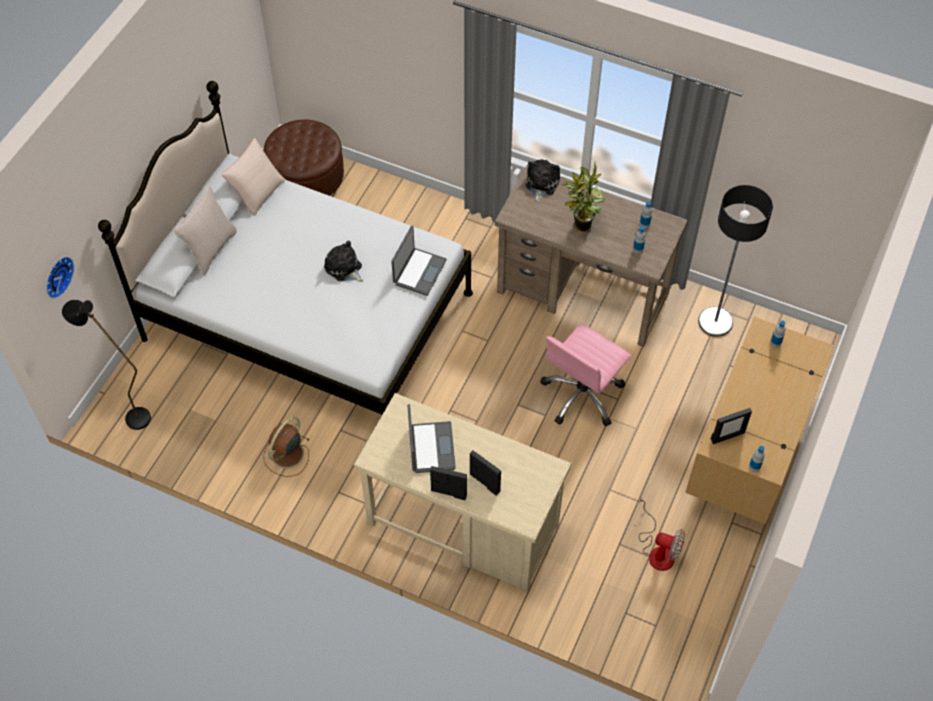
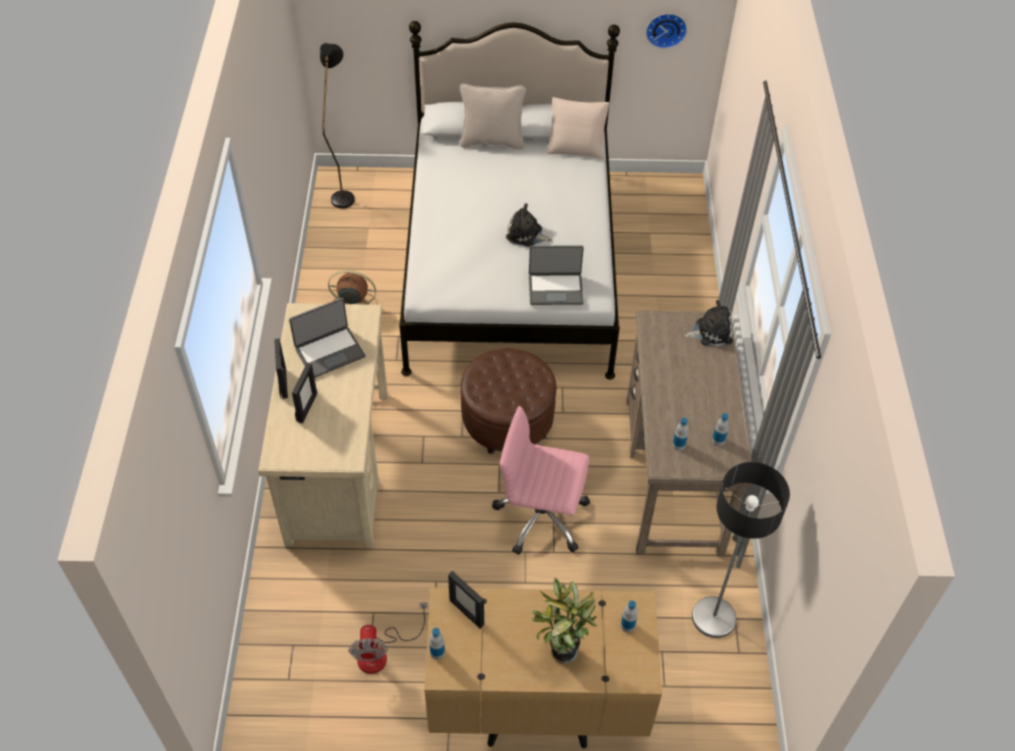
camera: 65 degrees right, 5 degrees down
wall clock [46,256,74,299] -> wall clock moved to [646,14,687,49]
brown ottoman [263,120,344,196] -> brown ottoman moved to [460,349,556,454]
plush toy [324,241,363,282] -> plush toy turned 90 degrees counterclockwise [506,203,552,247]
potted plant [562,162,605,233] -> potted plant moved to [531,578,597,664]

